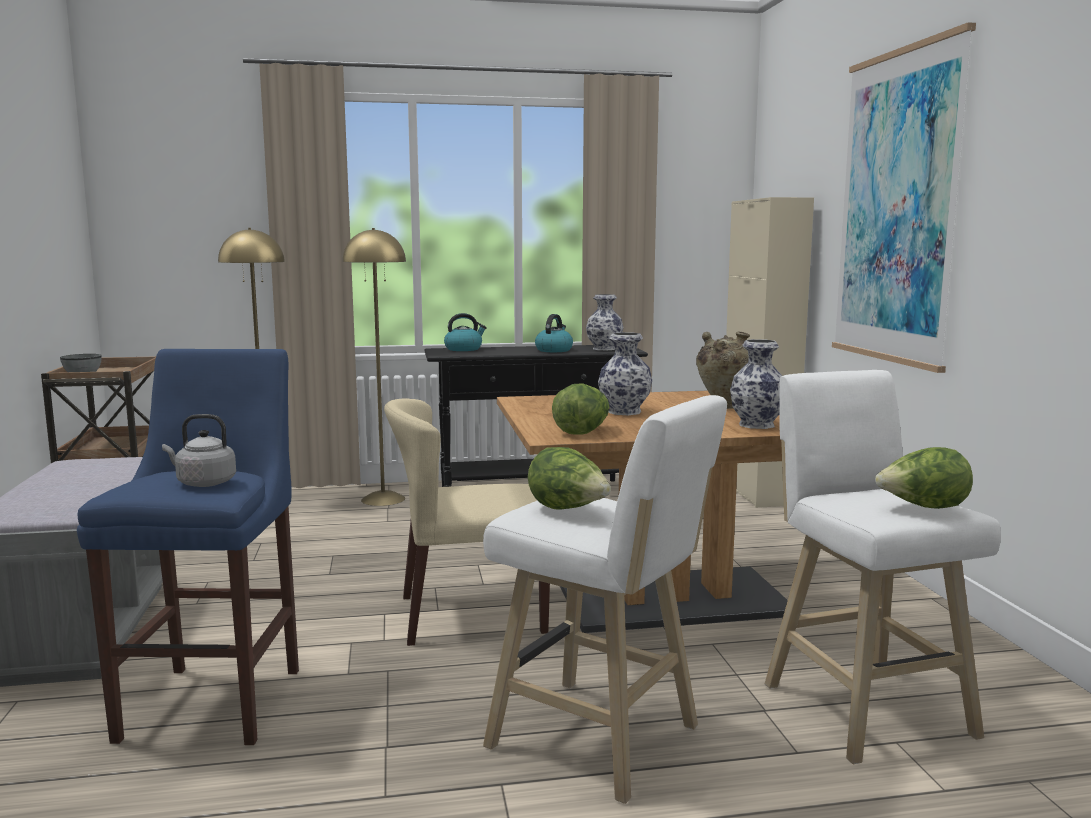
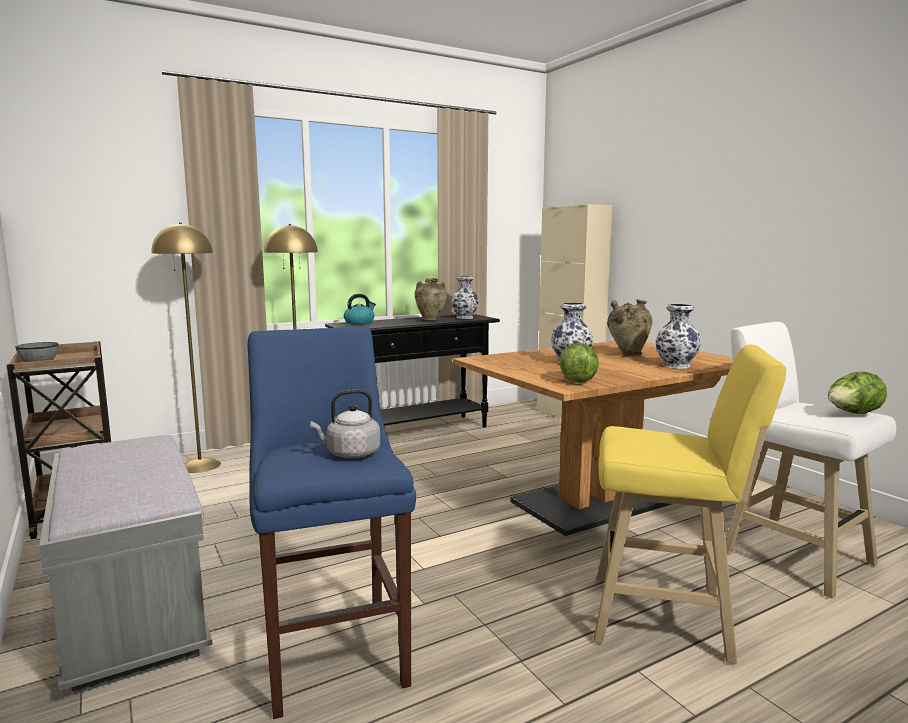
camera: 20 degrees left, 0 degrees up
beige chair [384,398,550,646] -> none
white stool [483,395,727,804] -> yellow stool [594,345,786,664]
lettuce [528,447,611,509] -> none
kettle [535,314,573,352] -> beige vase [415,278,447,320]
picture [832,22,976,373] -> none

